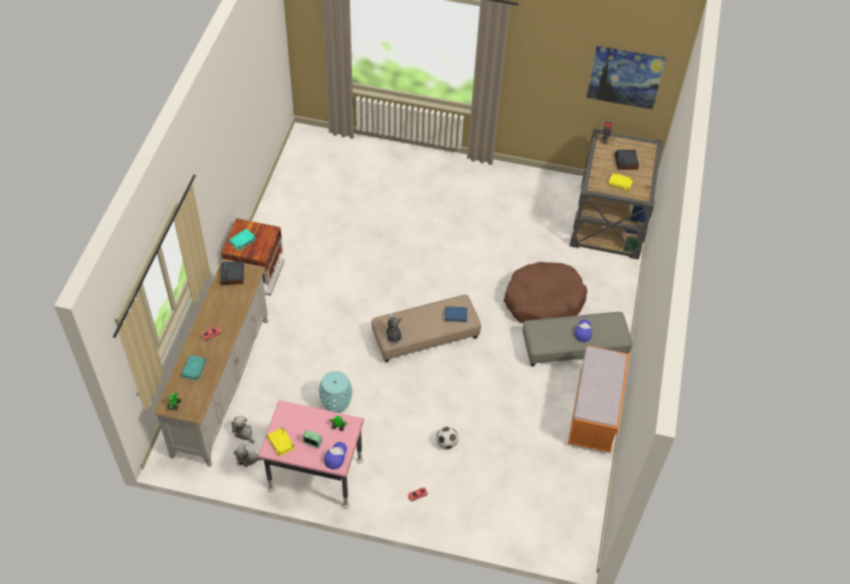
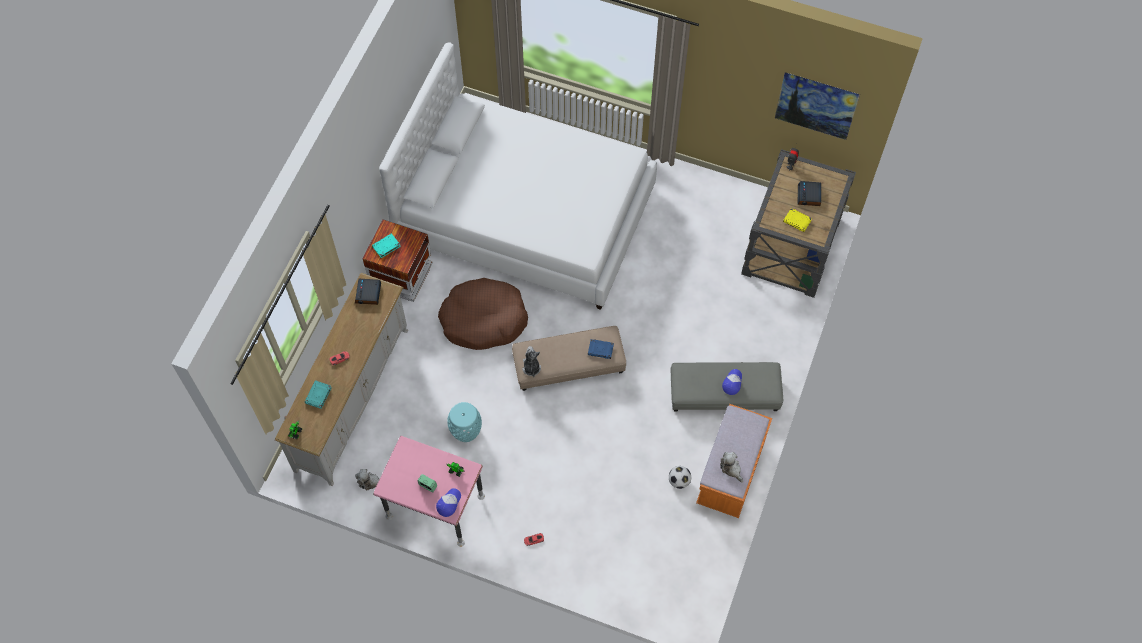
camera: 10 degrees right, 10 degrees up
plush toy [231,416,254,444] -> plush toy moved to [720,452,743,483]
yellow book [267,427,295,456] -> none
football [436,427,458,449] -> football moved to [669,466,691,489]
brown dog bed [504,262,588,323] -> brown dog bed moved to [438,278,528,350]
none -> white bed [379,43,657,310]

